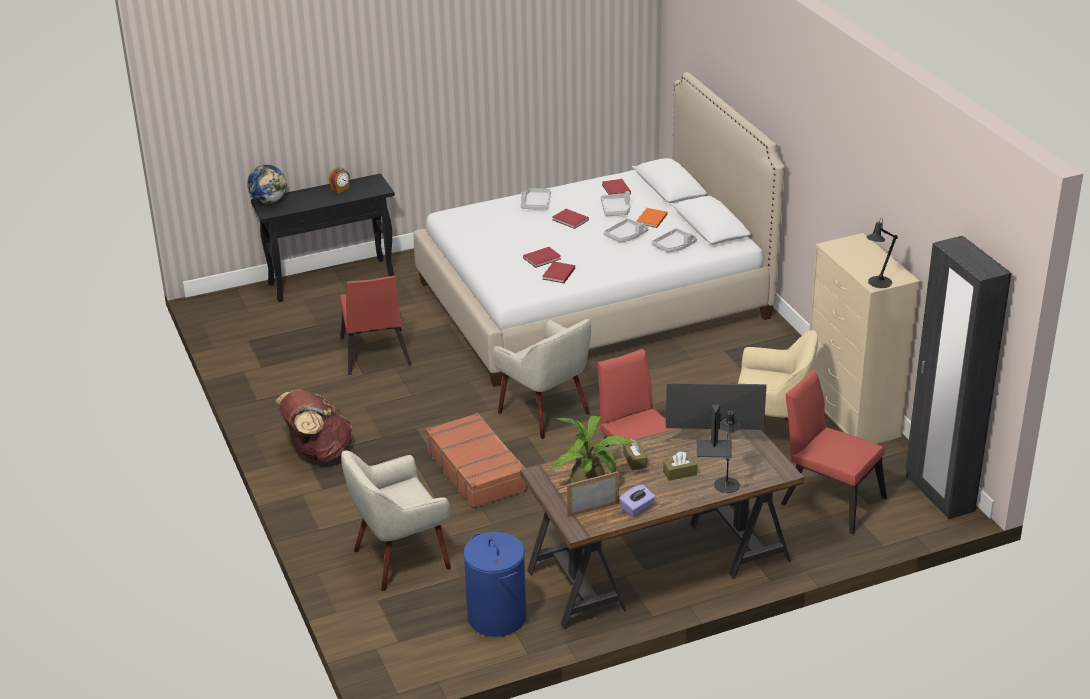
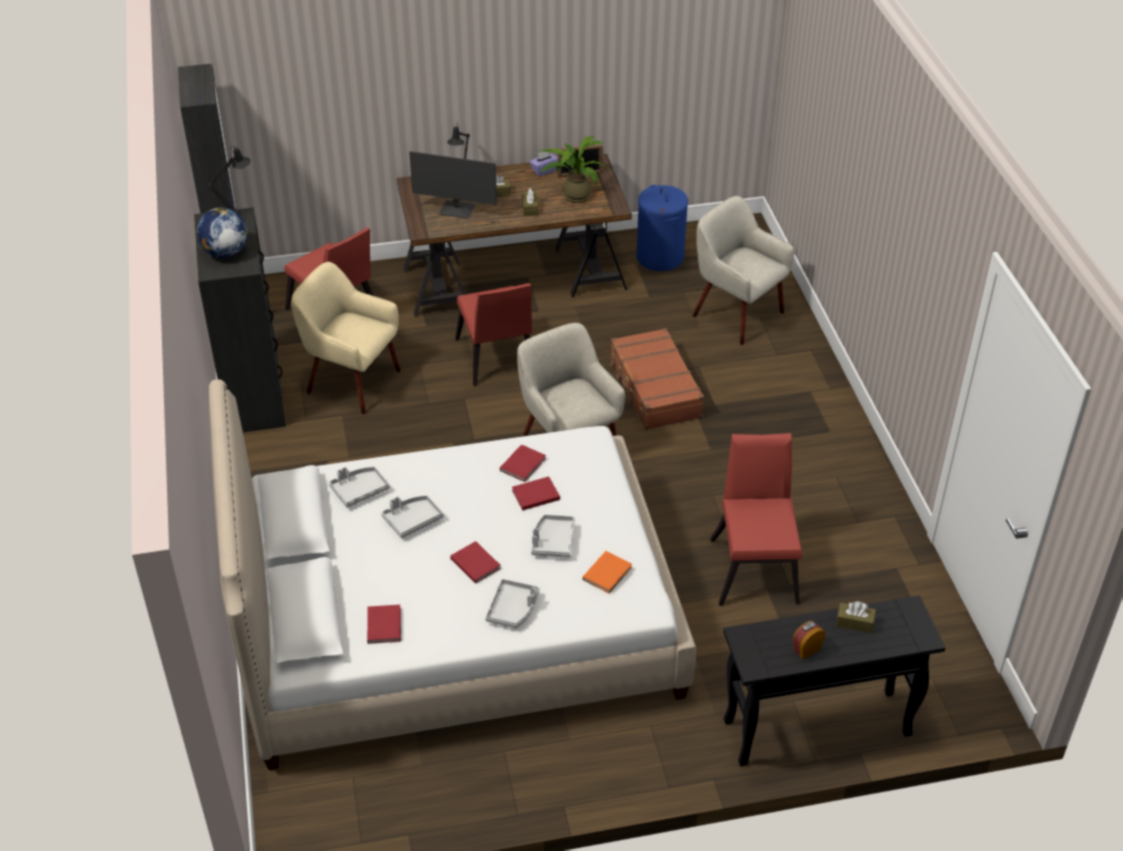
camera: 170 degrees left, 10 degrees up
globe [247,165,287,204] -> globe moved to [196,208,247,258]
brown backpack [276,390,353,462] -> none
beige armchair [341,451,451,591] -> beige armchair turned 120 degrees counterclockwise [692,196,794,345]
grey tray [601,191,630,216] -> grey tray moved to [531,515,575,558]
orange book [637,208,667,228] -> orange book moved to [583,551,632,594]
beige dresser [809,233,920,444] -> black dresser [194,207,286,433]
none -> brown tissue box [836,601,876,633]

